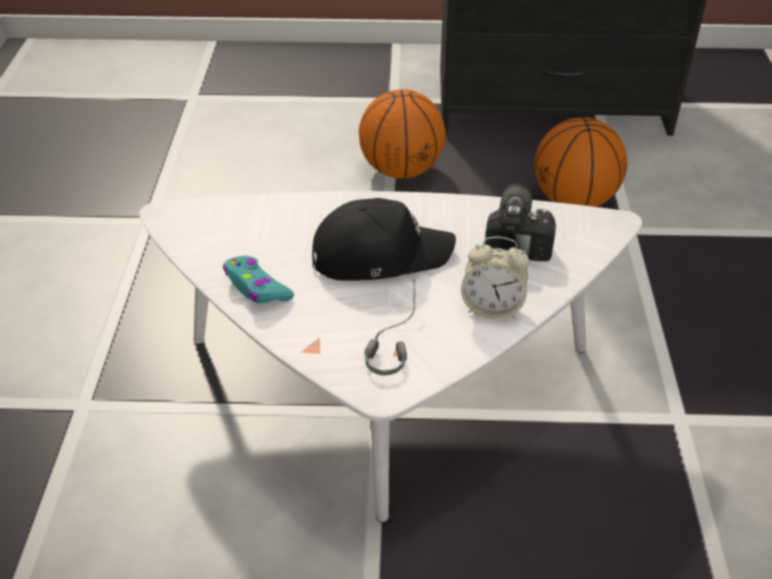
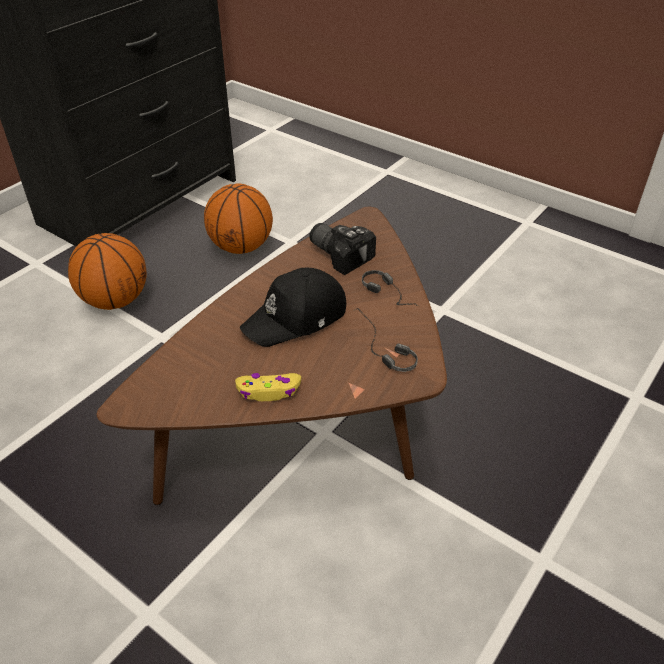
camera: 55 degrees left, 0 degrees up
white coffee table [139,191,642,523] -> brown coffee table [97,207,447,505]
turquoise game controller [223,256,294,304] -> yellow game controller [235,373,301,401]
black cap [312,198,456,280] -> black cap turned 150 degrees counterclockwise [240,268,346,347]
alarm clock [461,236,530,319] -> headphones [362,270,418,306]

